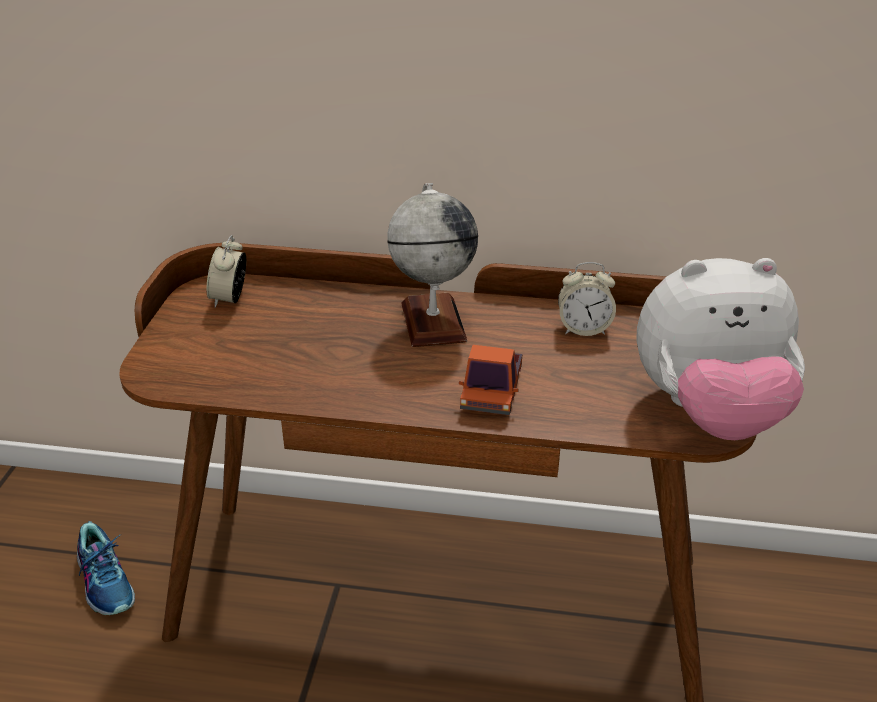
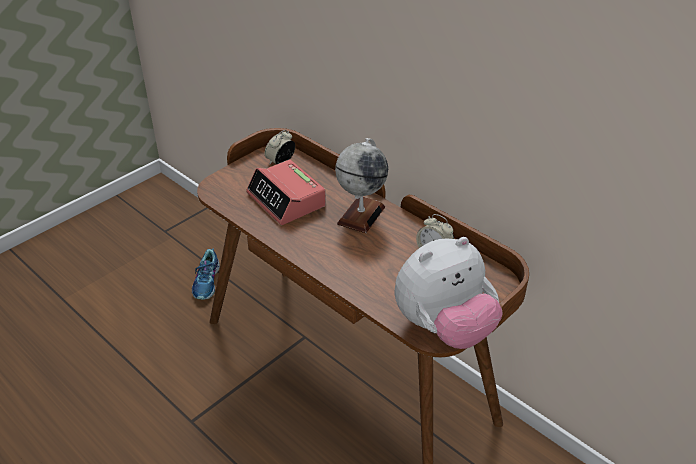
camera: 35 degrees right, 5 degrees up
toy truck [459,345,522,415] -> none
plush toy [636,258,805,440] -> plush toy turned 60 degrees counterclockwise [395,237,503,349]
none -> alarm clock [246,159,326,225]

